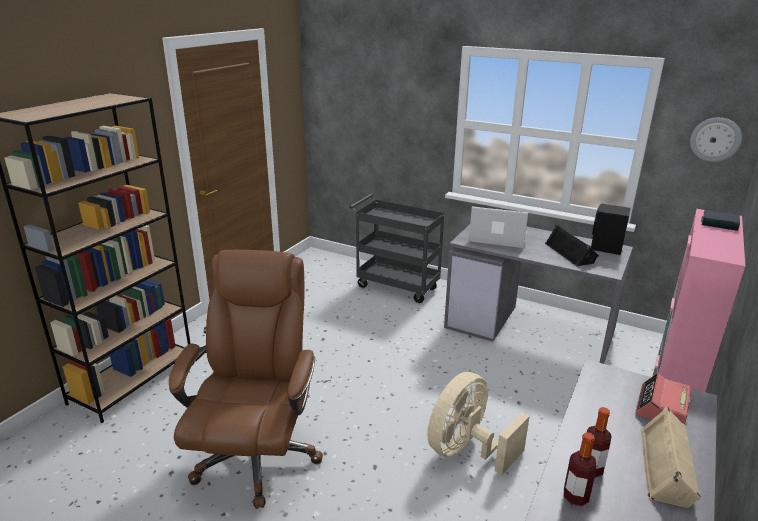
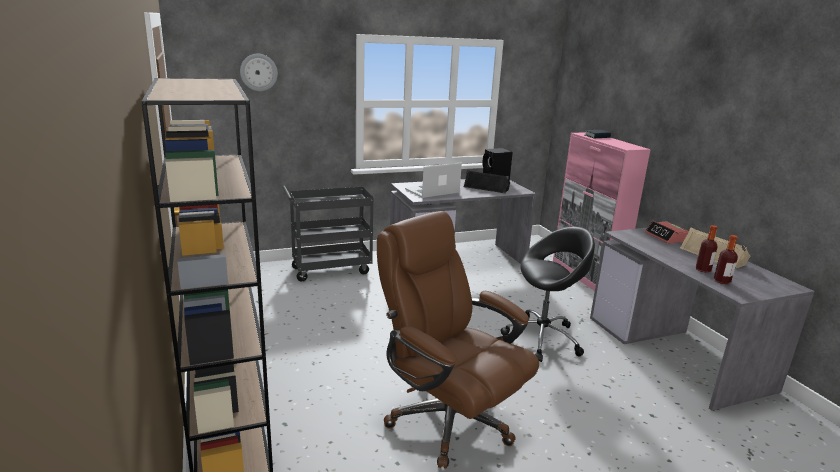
camera: 50 degrees left, 5 degrees down
beige fan [427,372,530,475] -> black office chair [501,227,595,362]
wall clock [690,117,742,162] -> wall clock moved to [240,54,278,91]

